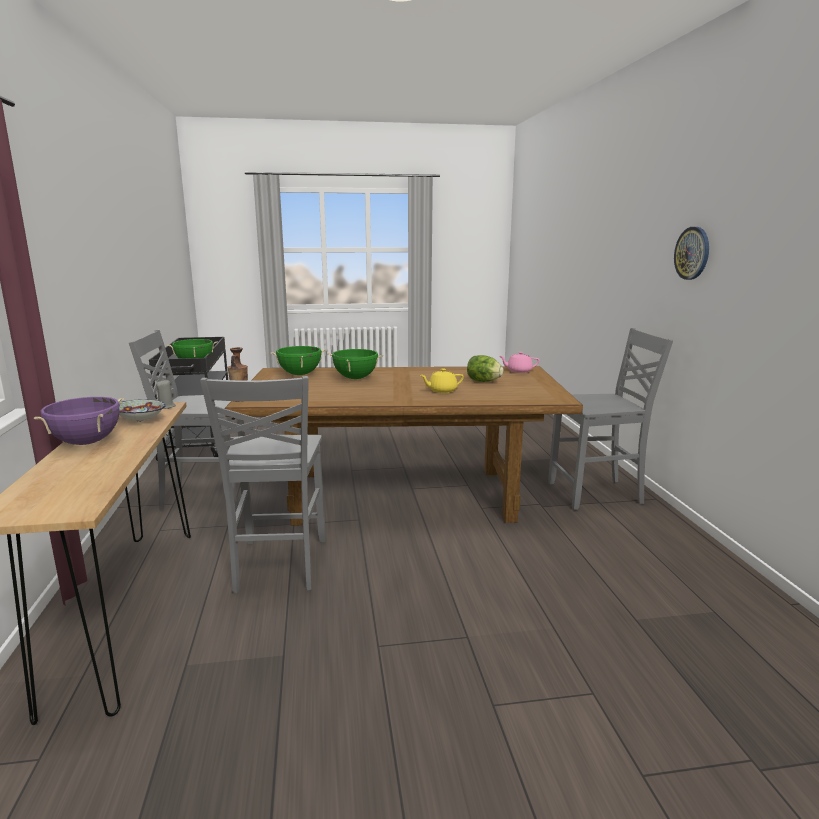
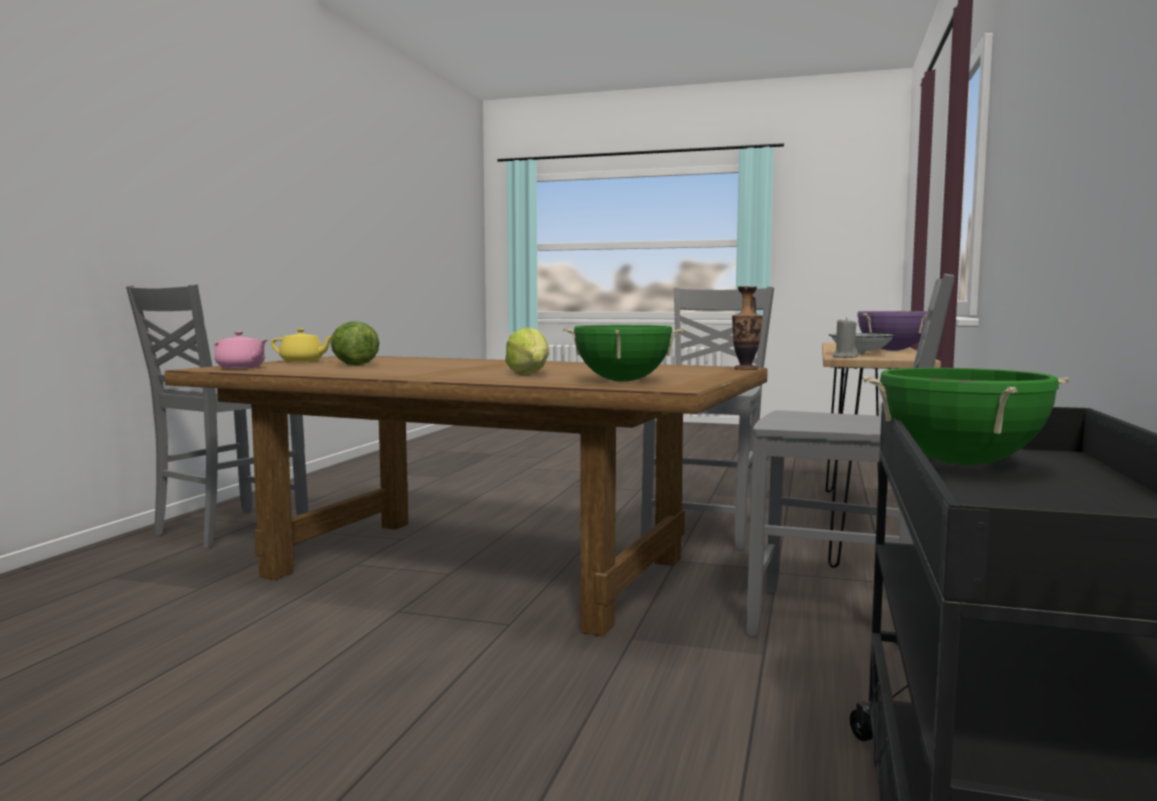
camera: 155 degrees left, 10 degrees down
green cooking pot [328,349,383,379] -> lettuce [505,327,549,374]
yellow teapot [420,368,464,393] -> yellow teapot moved to [271,329,332,362]
grey chair [548,328,673,510] -> grey chair turned 75 degrees counterclockwise [126,284,308,549]
wall clock [674,227,709,280] -> none

